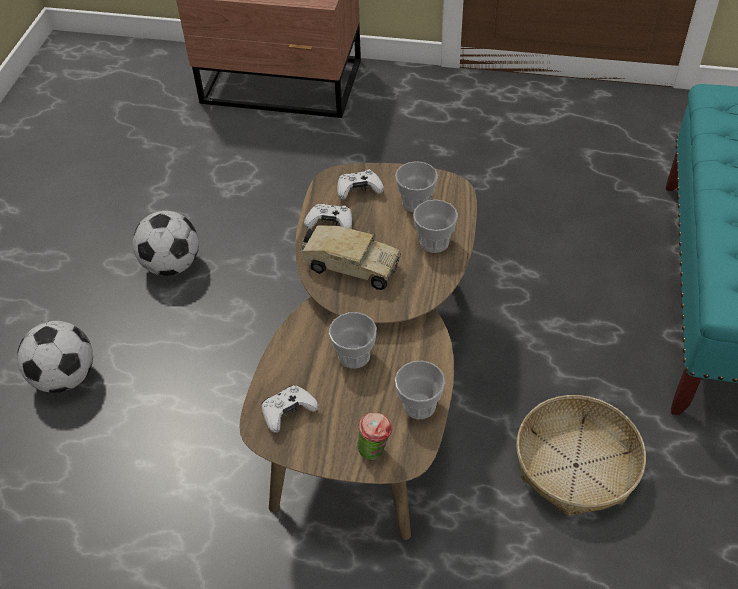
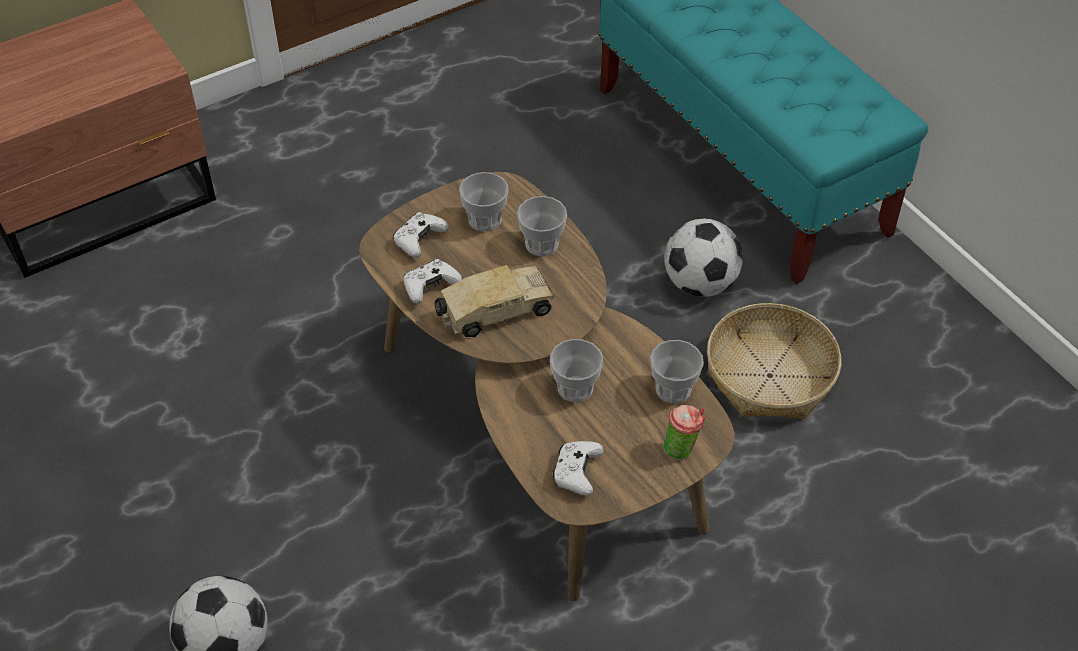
camera: 45 degrees left, 0 degrees up
football [132,211,199,276] -> football moved to [664,219,743,297]

